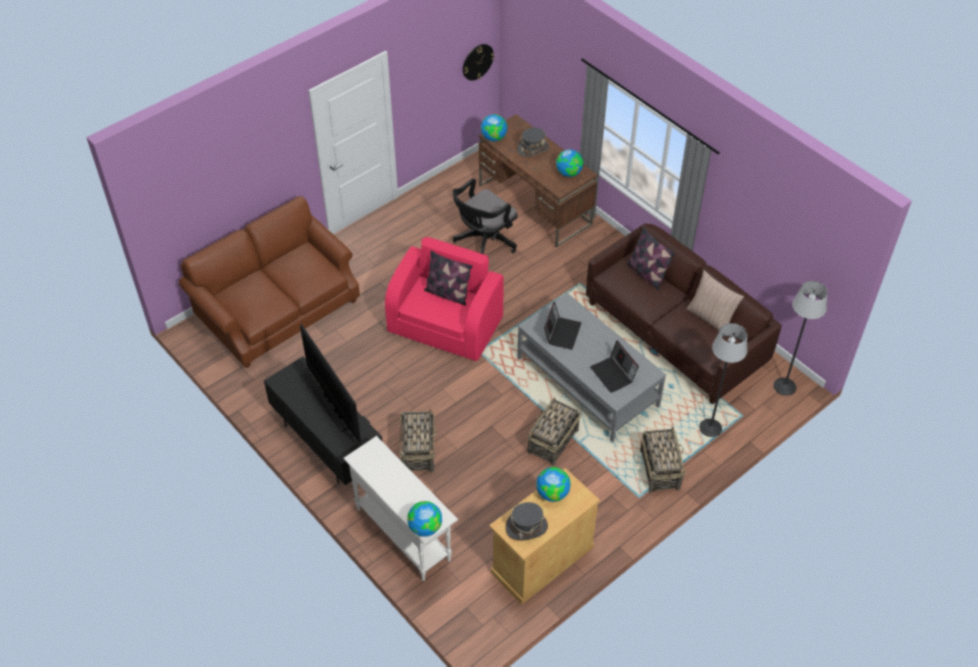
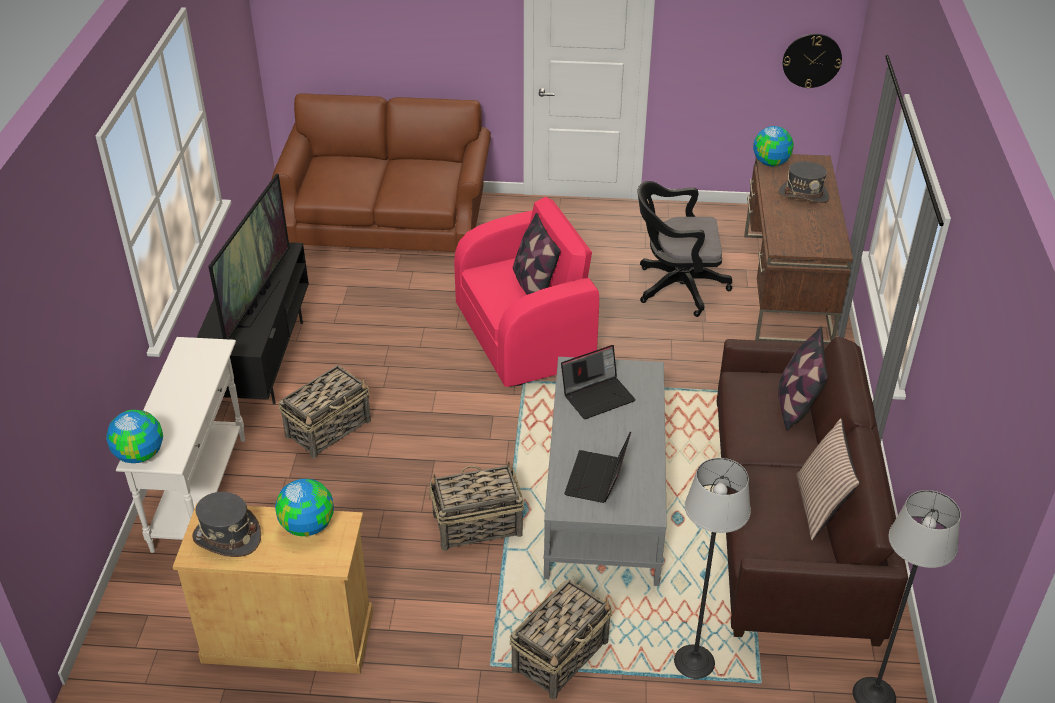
camera: 45 degrees right, 10 degrees down
globe [556,149,583,177] -> none

